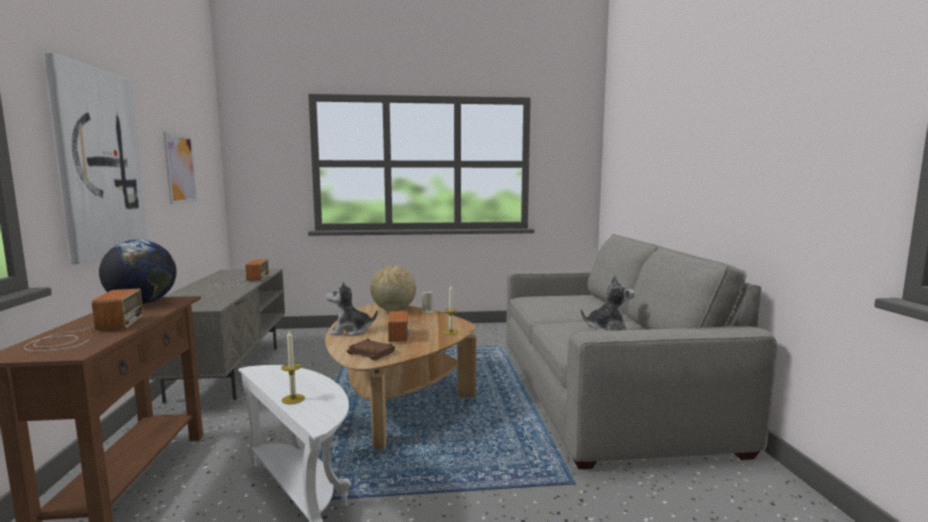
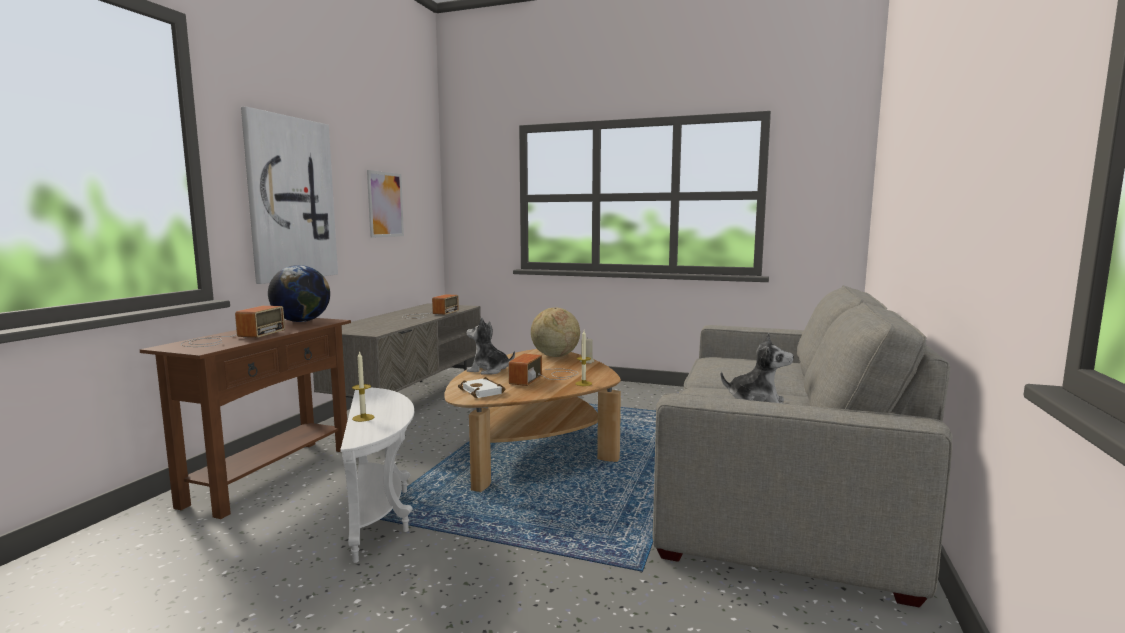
camera: 25 degrees right, 0 degrees up
brown book [347,338,395,360] -> white book [458,377,505,398]

